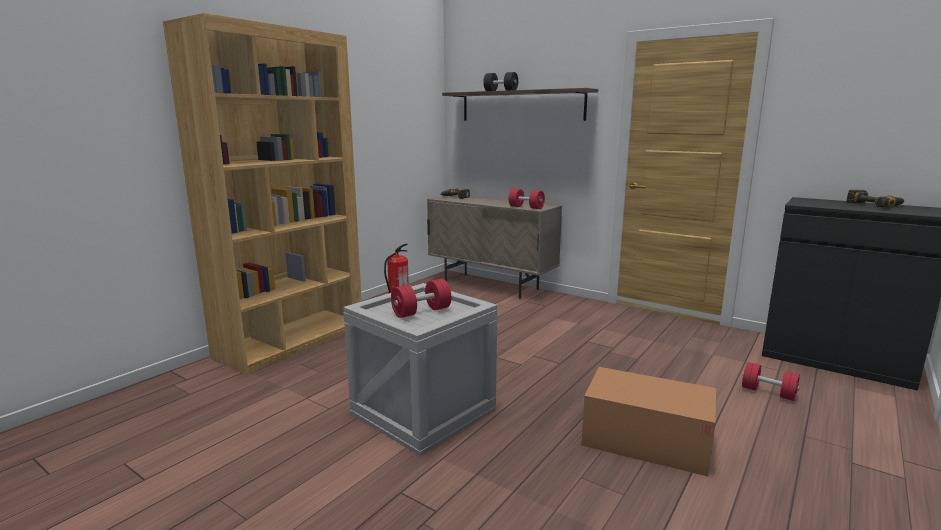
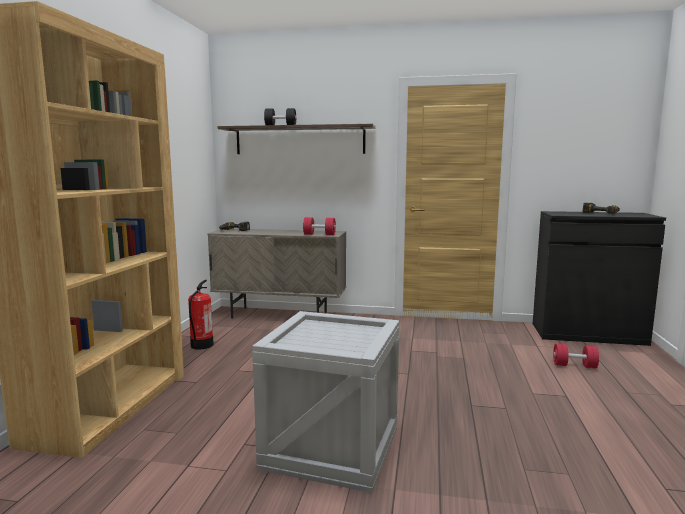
camera: 25 degrees left, 5 degrees down
red dumbbell [391,279,451,318] -> none
cardboard box [581,367,716,476] -> none

